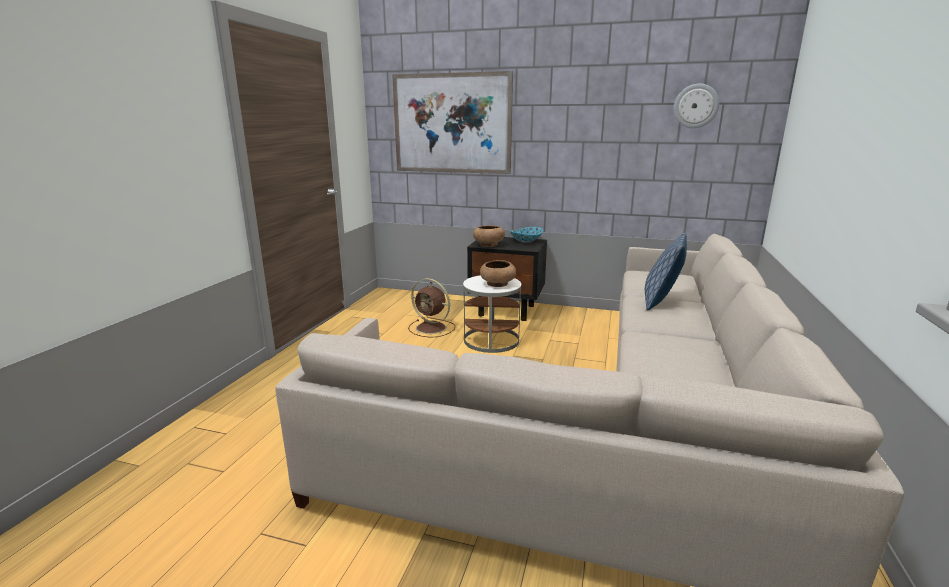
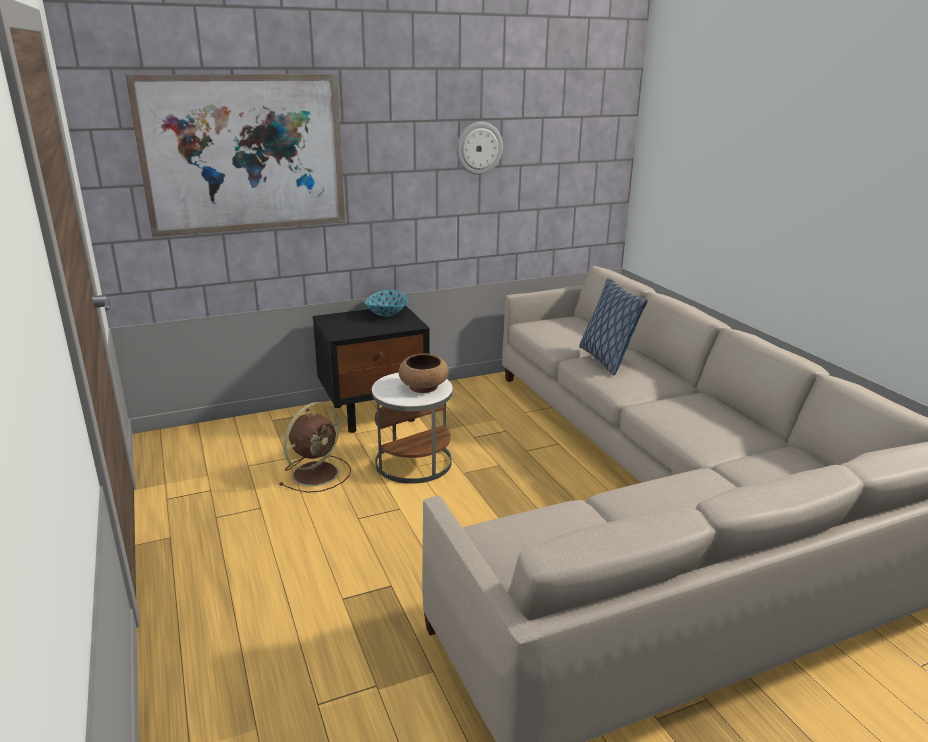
camera: 40 degrees left, 5 degrees up
brown fan [408,278,455,338] -> brown fan turned 45 degrees counterclockwise [278,402,351,493]
brown bowl [473,225,505,247] -> none
wall clock [674,84,719,128] -> wall clock moved to [456,122,503,175]

